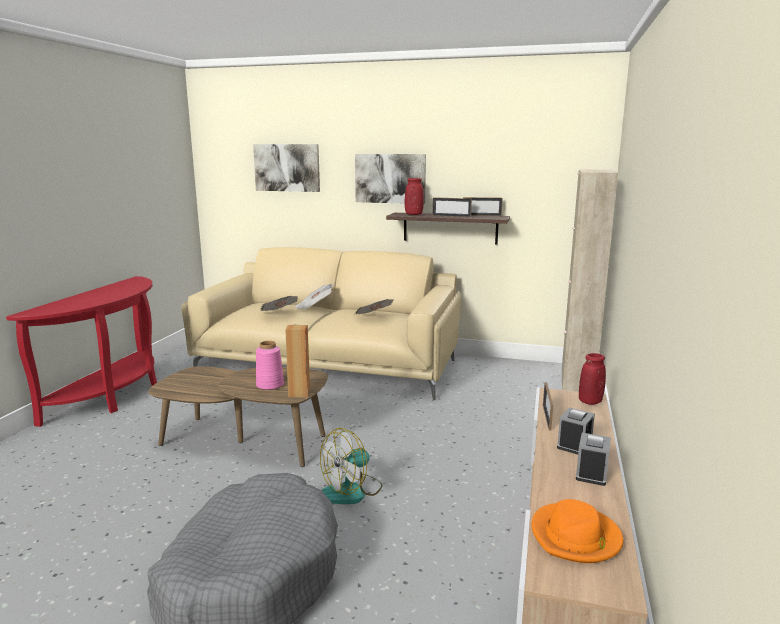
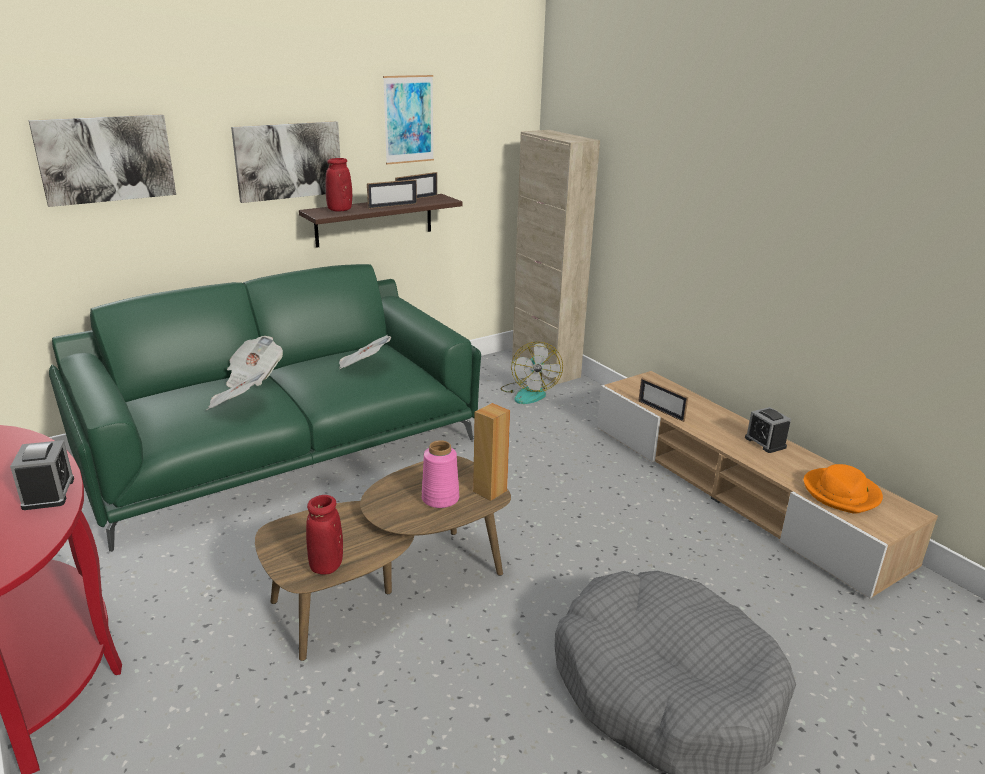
camera: 50 degrees left, 10 degrees up
beige sofa [181,247,461,400] -> green sofa [49,264,481,552]
fan [320,428,383,504] -> fan moved to [501,342,563,404]
alarm clock [557,407,595,455] -> alarm clock moved to [10,440,74,510]
red vase [579,353,606,405] -> red vase moved to [306,495,343,575]
none -> picture [383,75,434,164]

